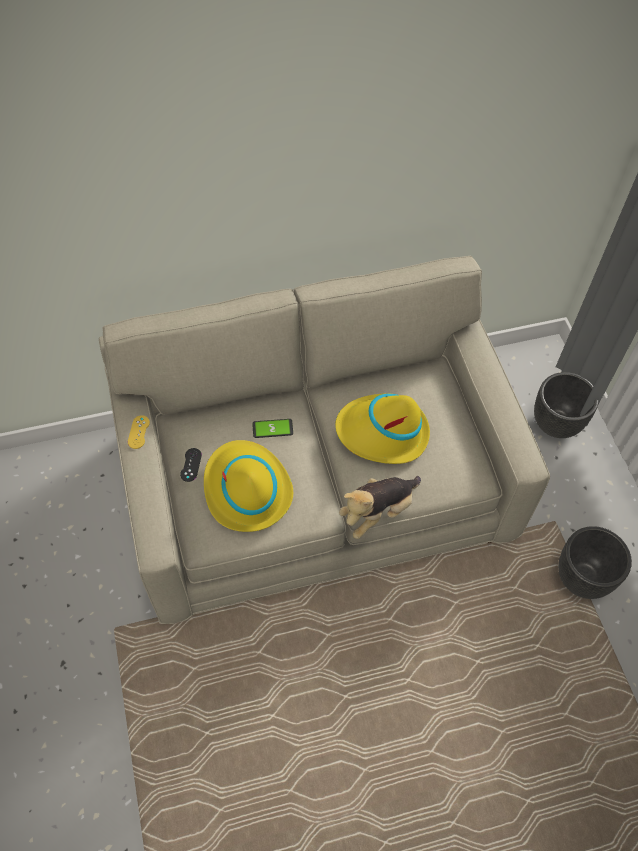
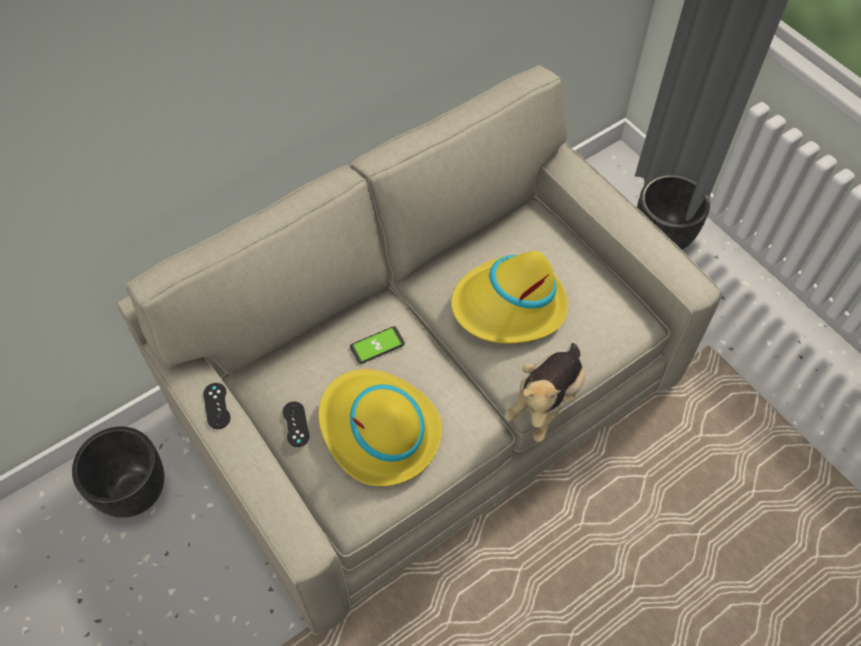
camera: 20 degrees left, 0 degrees up
yellow game controller [128,415,150,449] -> black game controller [203,383,231,429]
black planter [558,526,632,599] -> black planter moved to [72,426,164,518]

